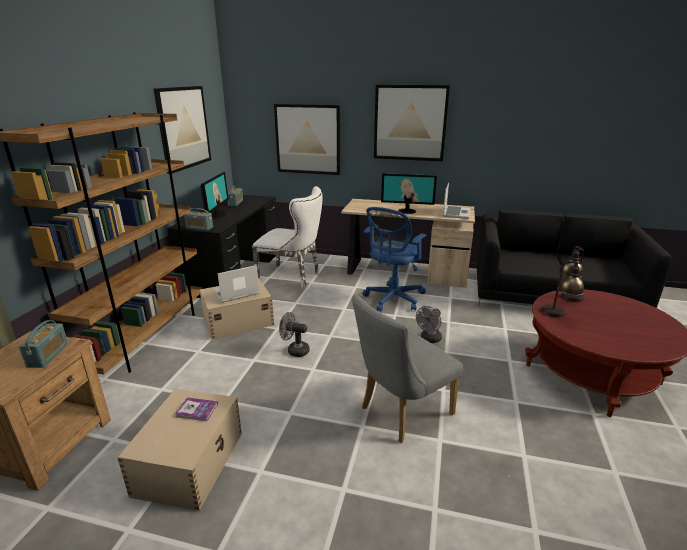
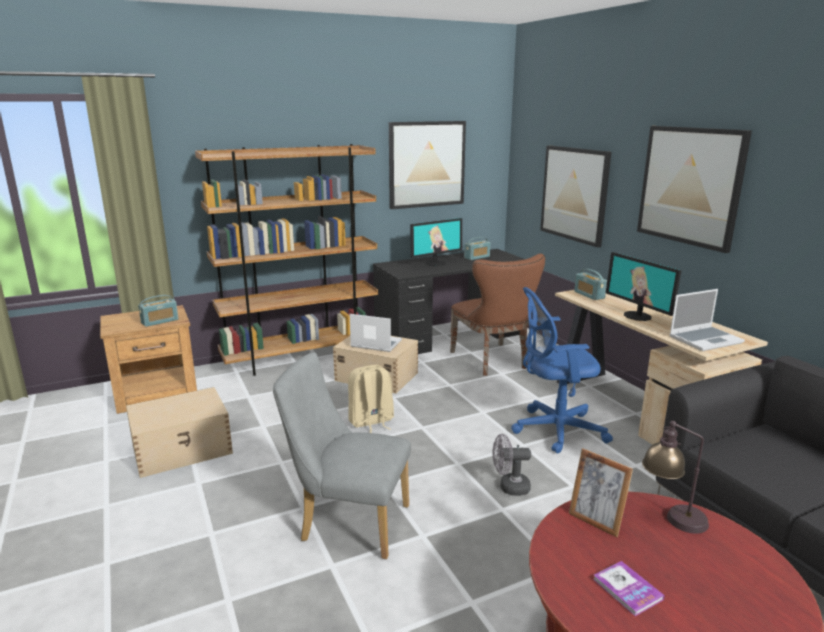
camera: 50 degrees right, 5 degrees down
book [175,397,218,421] -> book moved to [593,561,665,616]
radio [184,208,213,231] -> radio moved to [574,269,607,300]
white chair [252,186,322,288] -> brown chair [450,254,545,376]
grey fan [279,312,310,357] -> beige backpack [348,365,394,433]
table lamp [541,261,585,318] -> picture frame [569,448,633,537]

